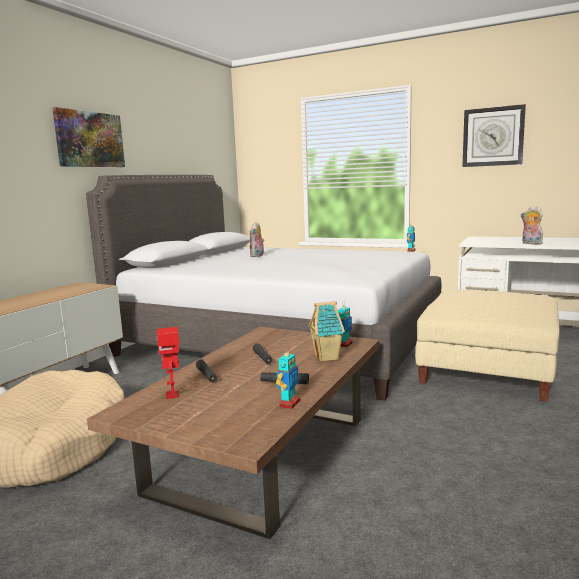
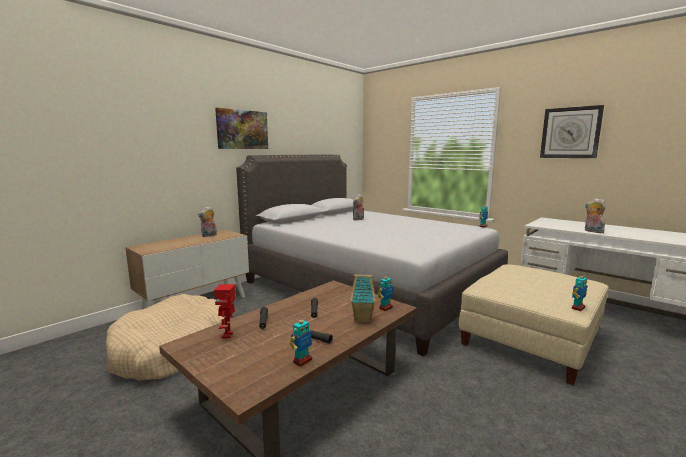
camera: 15 degrees right, 0 degrees up
none -> plush toy [198,206,217,237]
none -> toy robot [572,272,587,311]

